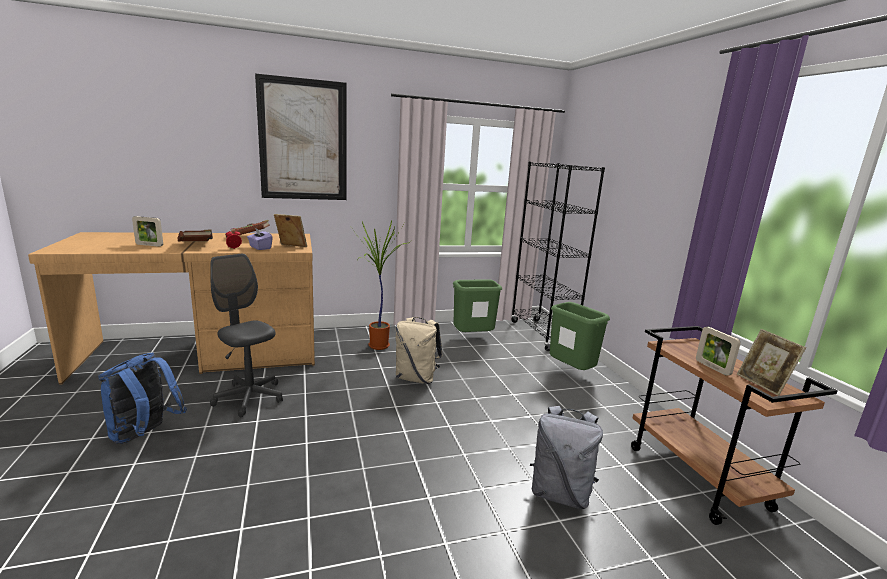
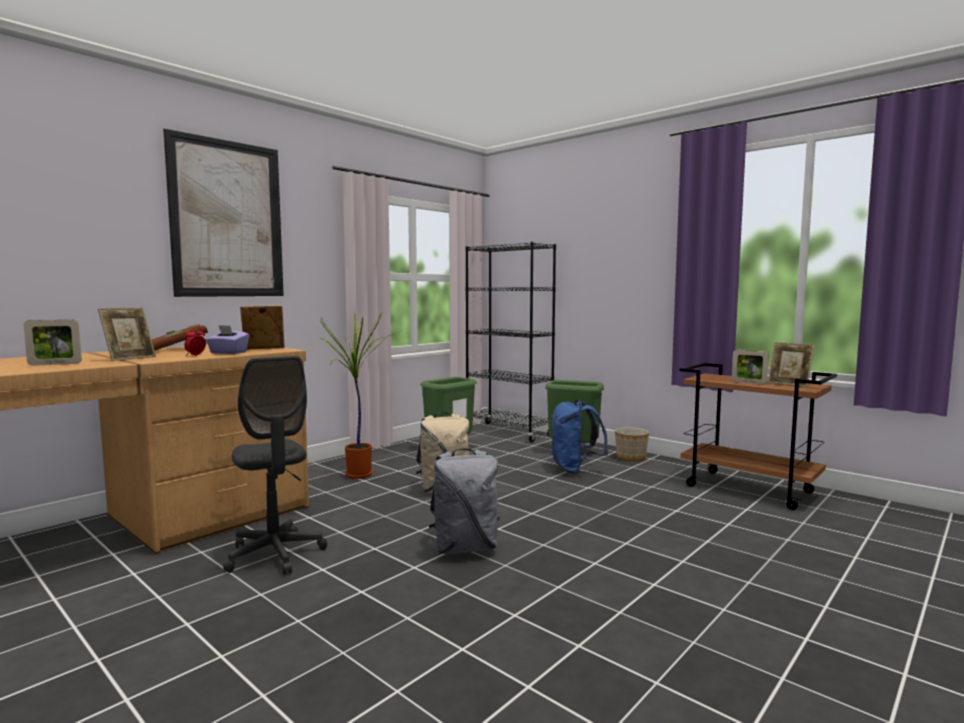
camera: 30 degrees left, 10 degrees down
blue backpack [98,352,187,444] -> blue backpack moved to [551,400,608,474]
brown book [177,229,213,242] -> picture frame [98,308,156,361]
grey office chair [210,254,283,417] -> grey office chair turned 135 degrees counterclockwise [223,356,327,575]
grey backpack [530,406,603,509] -> grey backpack moved to [429,448,499,554]
none -> planter [615,427,649,461]

